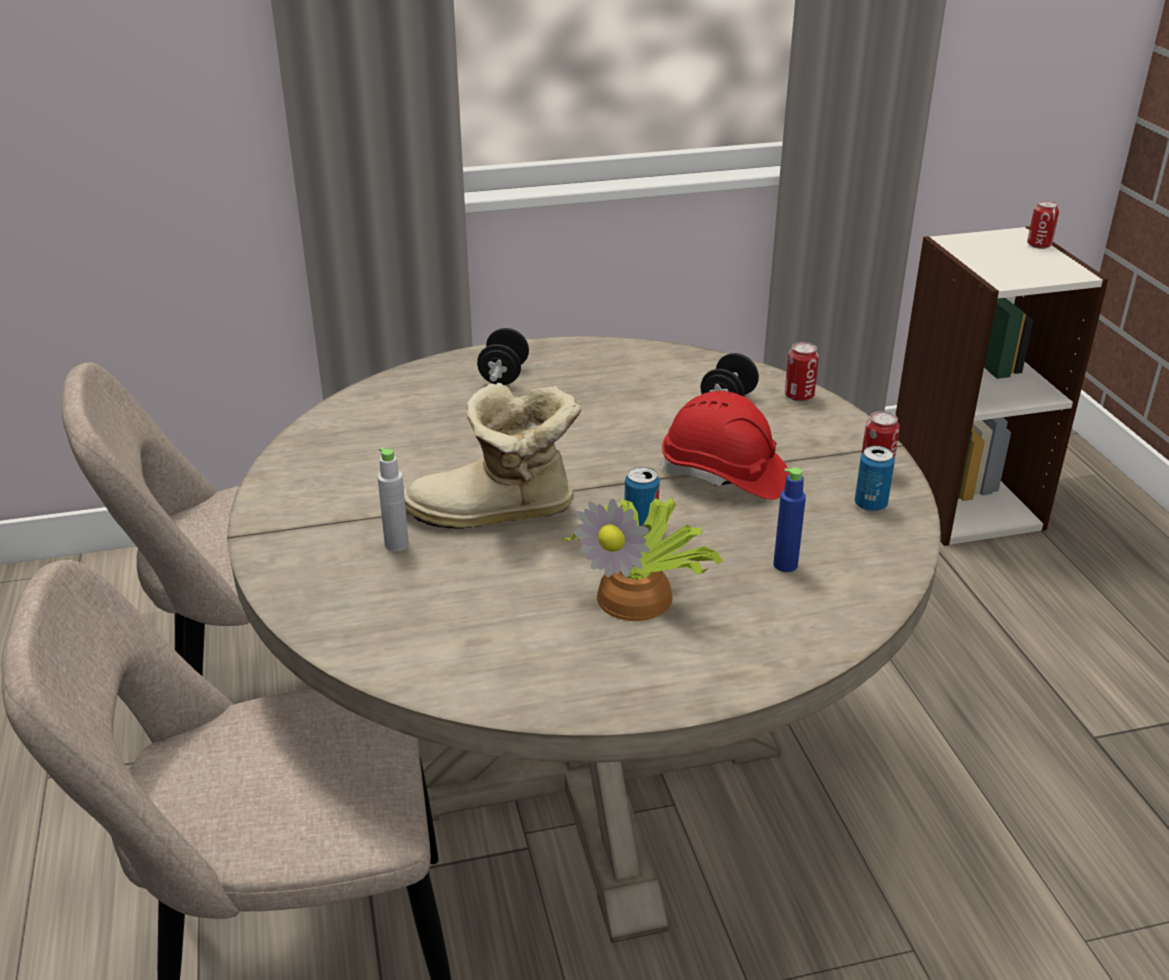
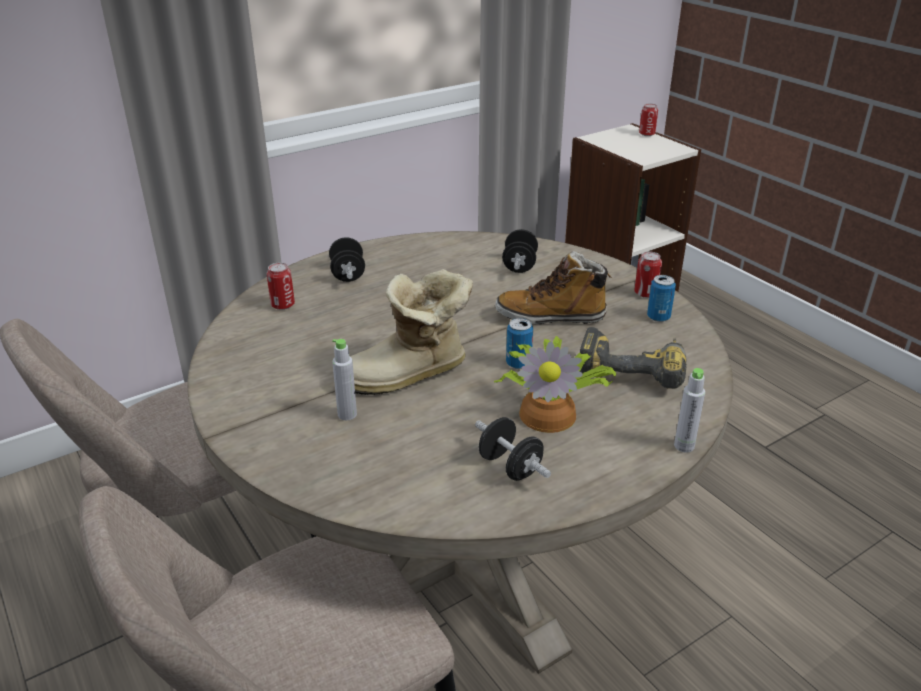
camera: 20 degrees left, 0 degrees up
red hard hat [661,391,789,500] -> boot [495,251,612,324]
blue bottle [773,468,806,572] -> power drill [580,327,686,389]
can [785,342,819,401] -> can moved to [267,263,295,310]
none -> black dumbbell [475,417,551,481]
none -> grey bottle [674,368,705,453]

